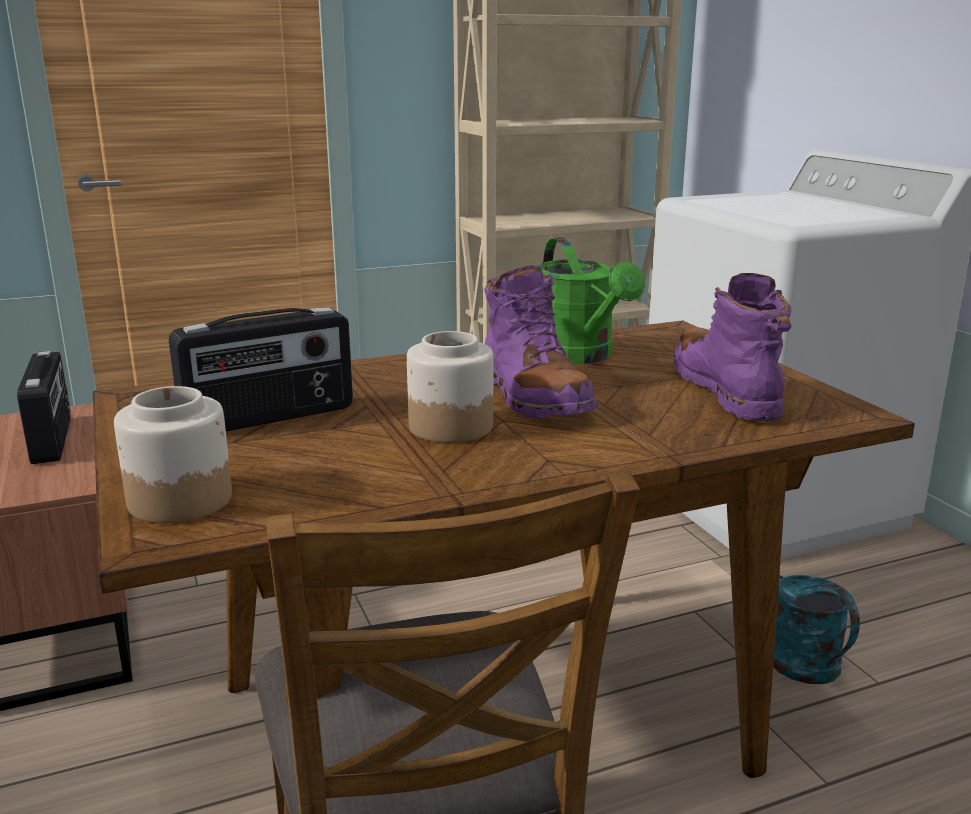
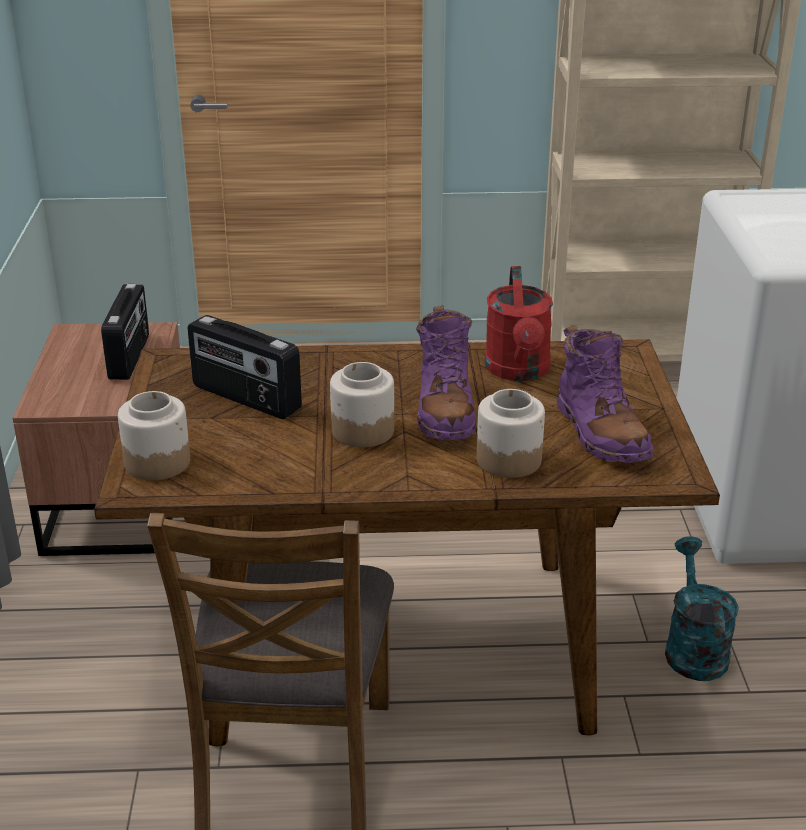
camera: 20 degrees right, 10 degrees up
radio [169,307,353,431] -> radio turned 45 degrees clockwise [188,315,302,419]
green watering can [538,237,645,364] -> red watering can [485,266,553,381]
purple boot [673,273,792,421] -> purple boot turned 150 degrees clockwise [557,325,654,463]
none -> jar [477,389,545,478]

